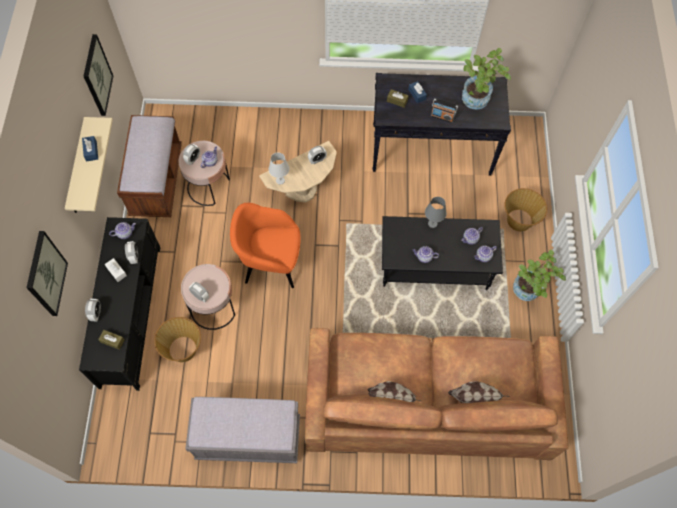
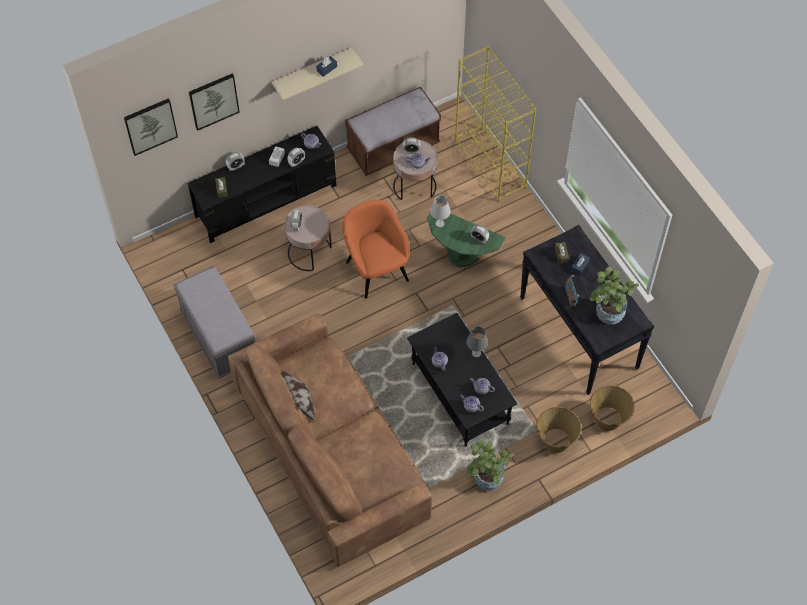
camera: 60 degrees right, 5 degrees down
picture [83,34,113,116] -> picture moved to [124,98,178,156]
basket [154,317,201,362] -> basket moved to [590,385,635,431]
beige side table [259,141,337,202] -> green side table [427,212,505,268]
pillow [448,382,510,403] -> none
none -> yellow bookcase [455,46,537,202]

